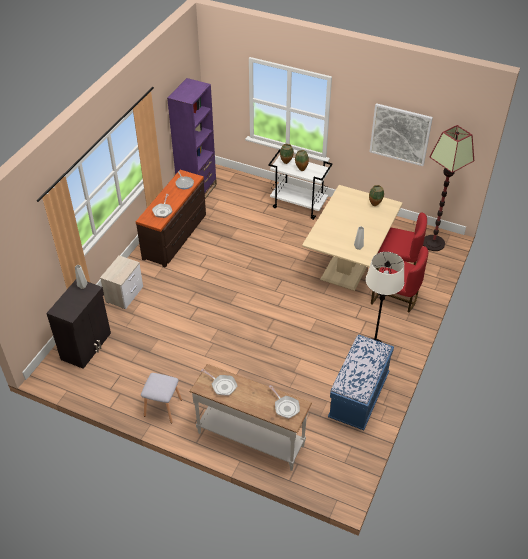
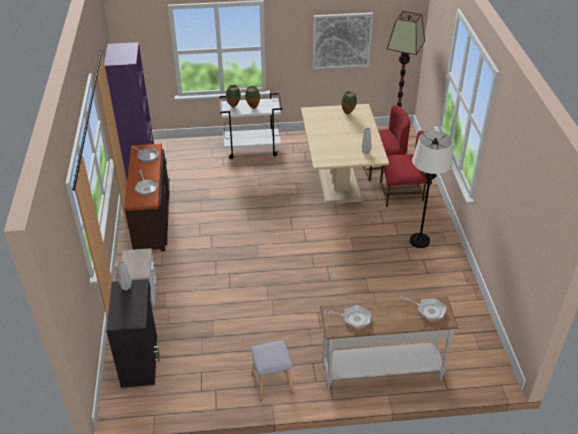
camera: 30 degrees left, 5 degrees down
blue bench [328,334,394,430] -> none

